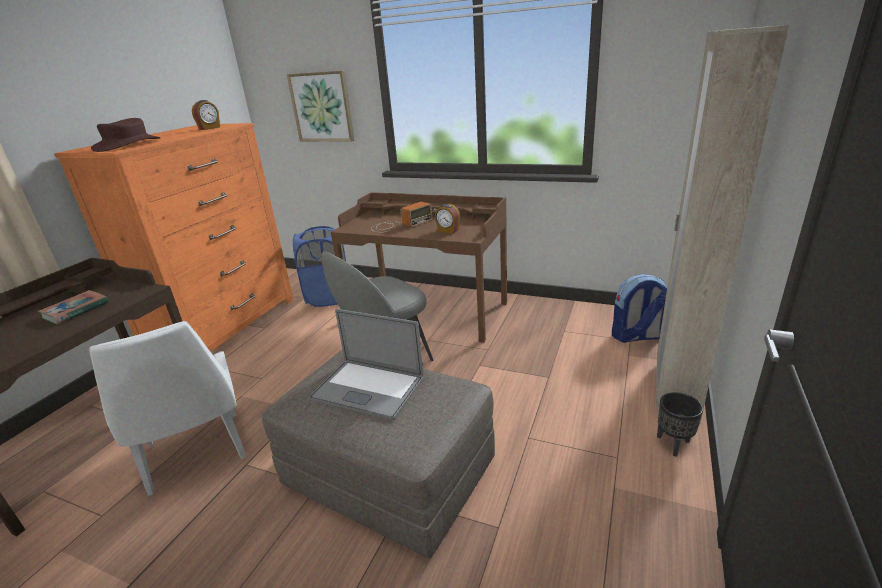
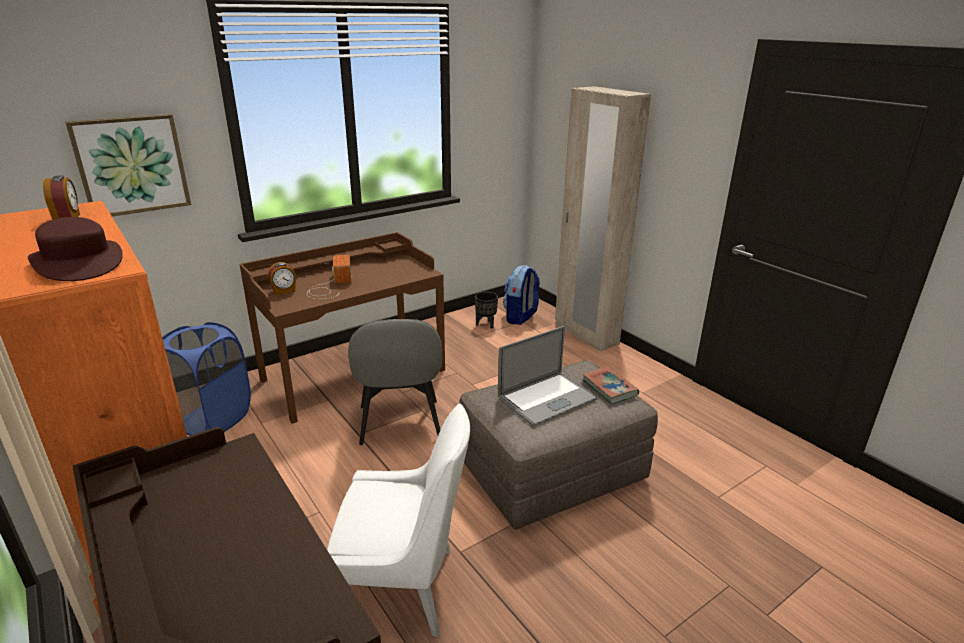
camera: 60 degrees left, 0 degrees up
book [38,290,109,325] -> book moved to [582,367,639,404]
alarm clock [435,204,460,234] -> alarm clock moved to [268,262,296,295]
black planter [657,392,703,457] -> black planter moved to [475,292,498,329]

